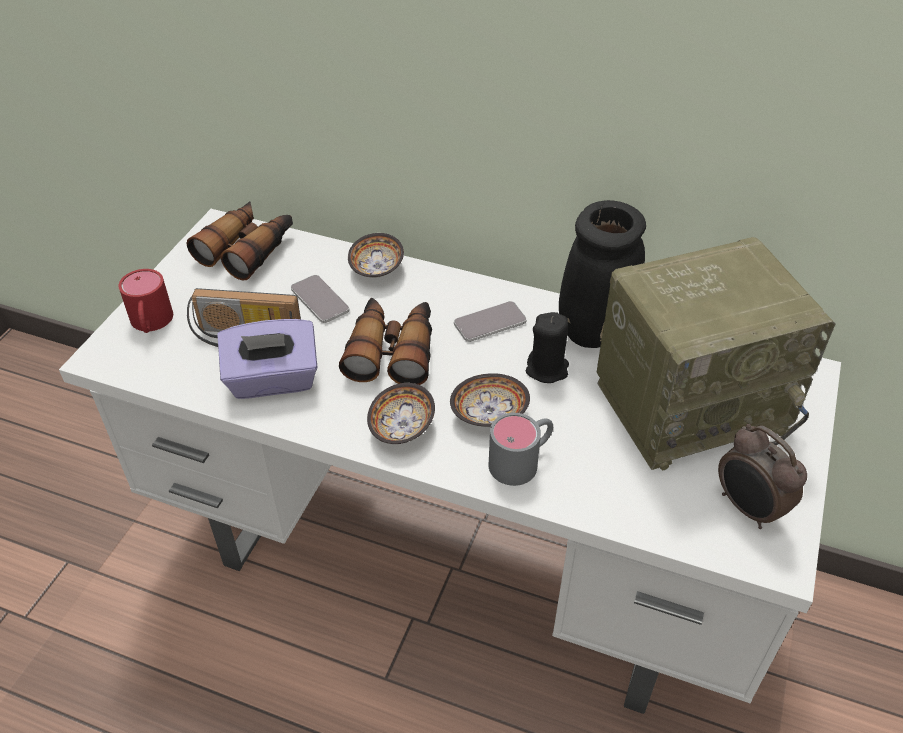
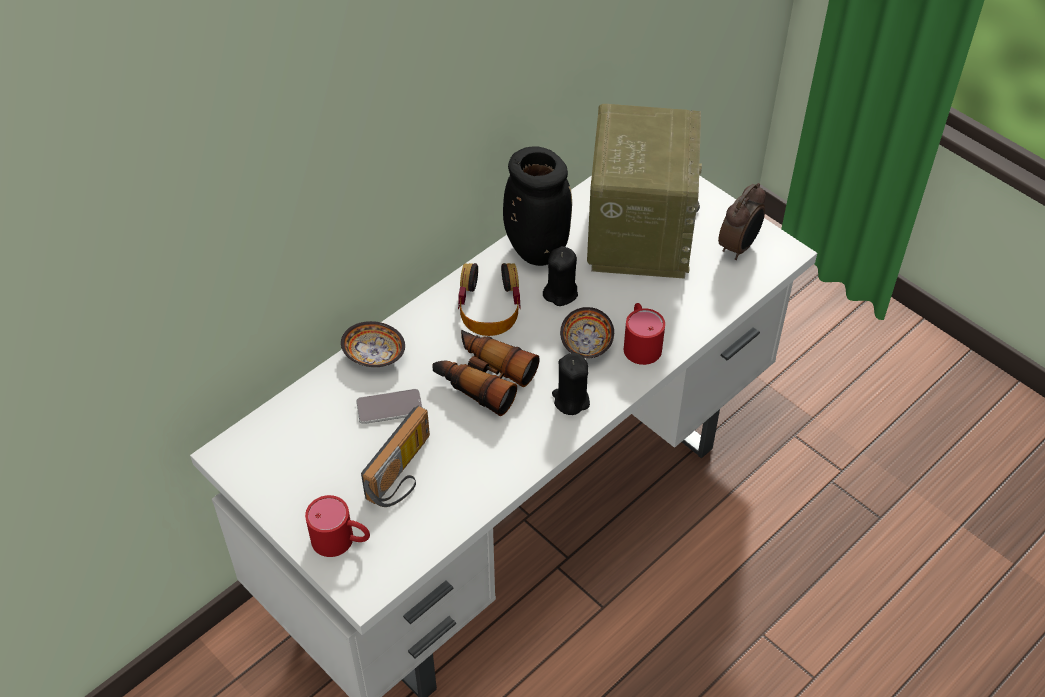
camera: 65 degrees left, 5 degrees up
binoculars [187,202,293,281] -> none
purple tissue box [217,319,318,399] -> none
bowl [367,383,435,444] -> black candle [552,353,590,415]
phone [454,301,527,342] -> headphones [458,263,520,336]
grey mug [489,413,553,486] -> red mug [624,303,665,365]
alarm clock [718,424,807,529] -> alarm clock turned 45 degrees counterclockwise [718,183,766,260]

